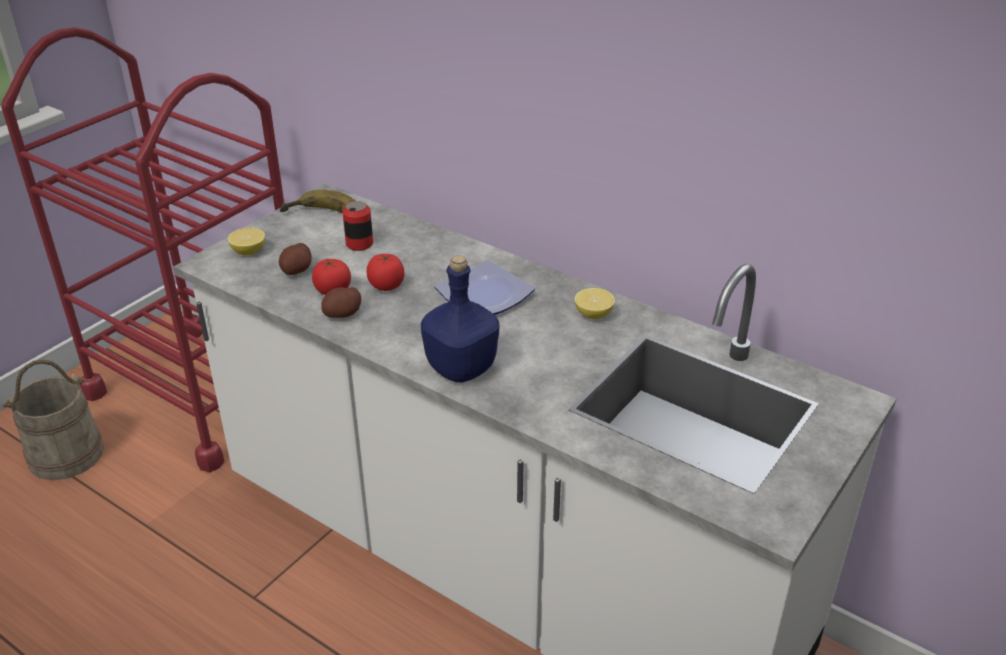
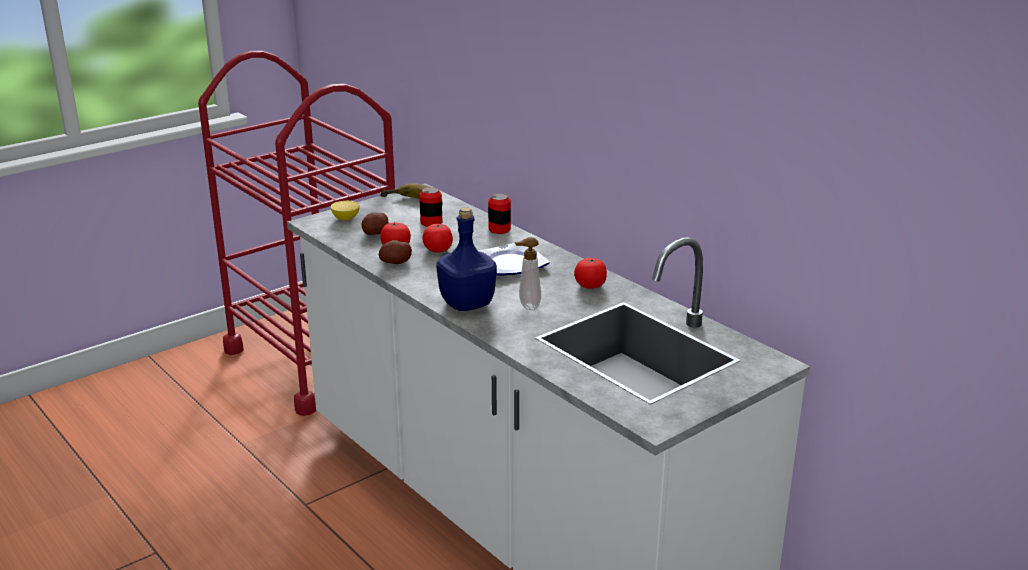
camera: 15 degrees right, 10 degrees down
beige bucket [2,360,104,480] -> none
lemon [575,288,615,319] -> tomato [574,258,607,289]
none -> can [488,194,511,234]
none -> soap dispenser [514,237,541,311]

